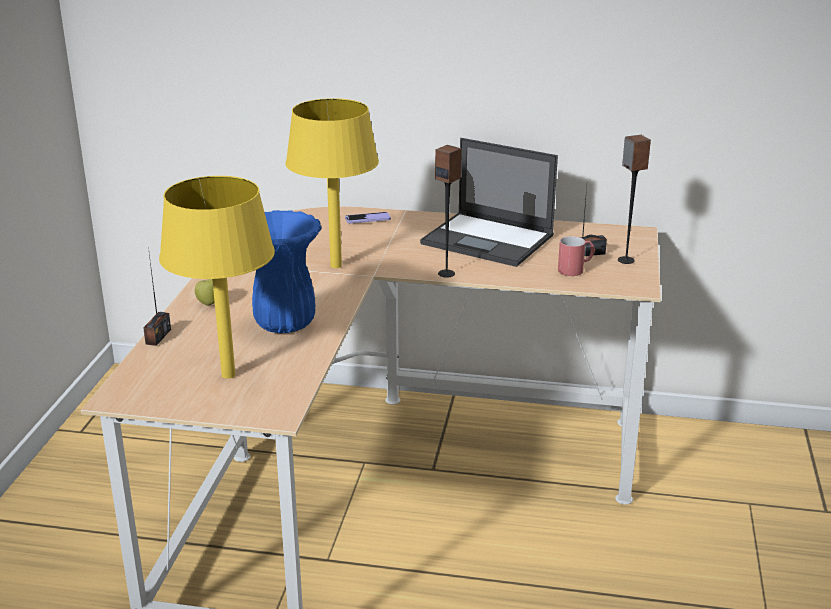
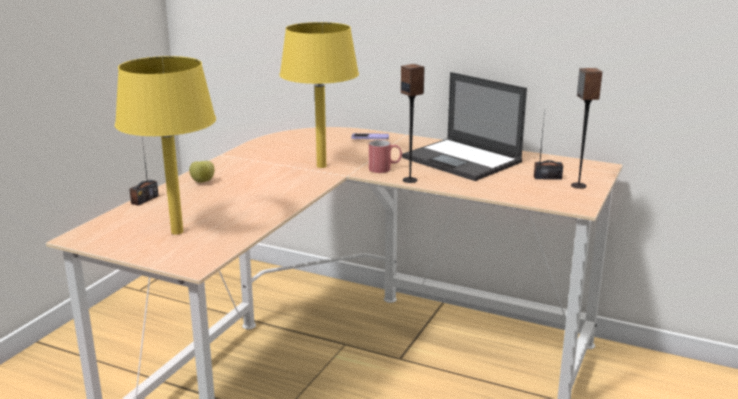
camera: 15 degrees right, 5 degrees down
blue vase [252,210,322,333] -> none
red mug [558,236,595,276] -> red mug moved to [369,140,402,173]

